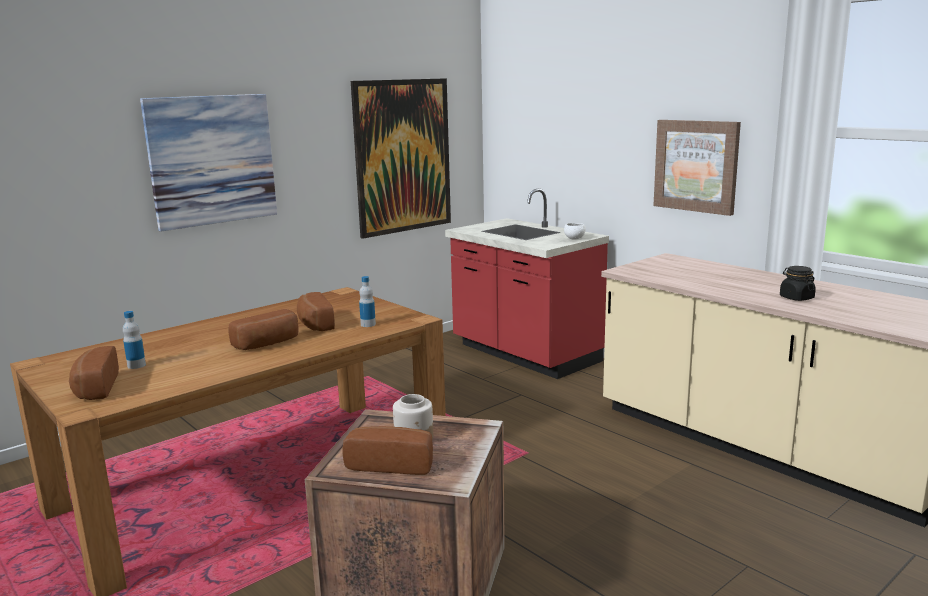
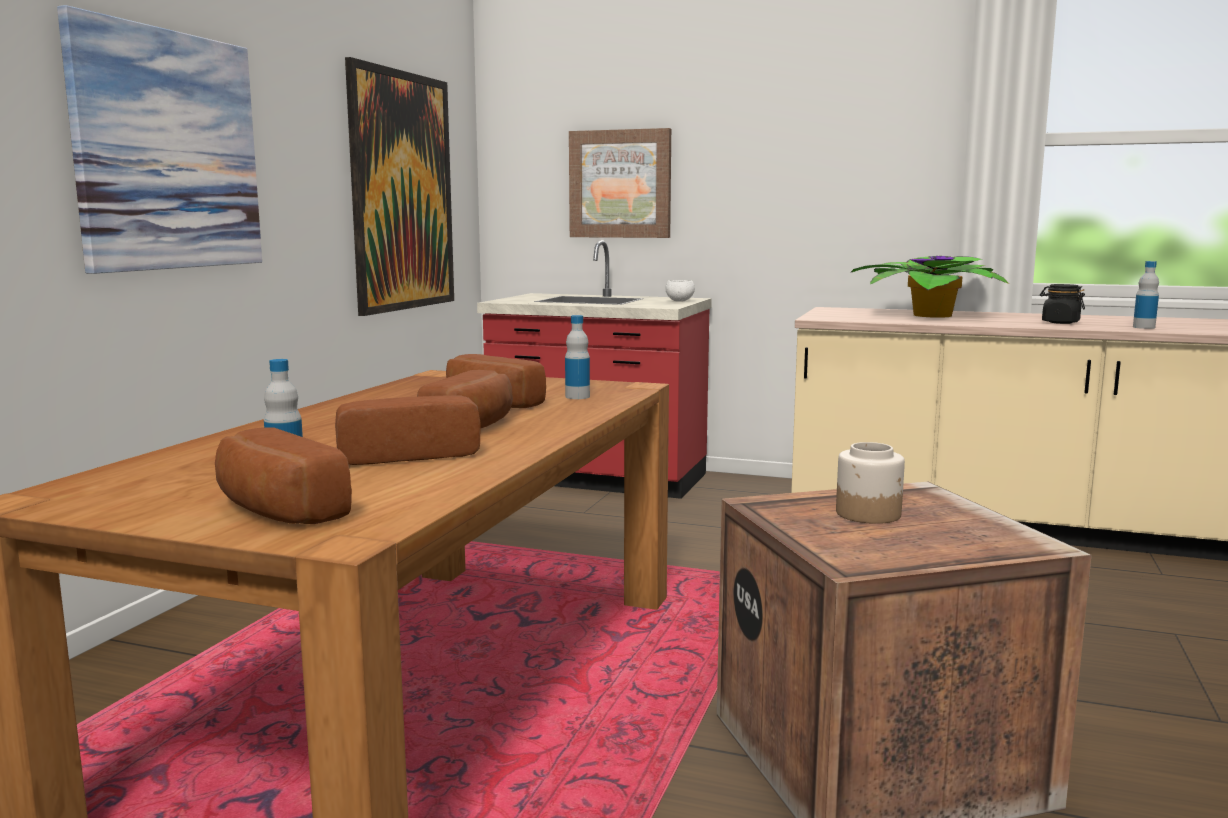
camera: 30 degrees left, 5 degrees down
bread [342,426,433,475] -> bread moved to [335,395,481,465]
picture [653,120,741,216] -> picture moved to [569,128,671,238]
none -> potted plant [850,256,1009,318]
none -> bottle [1133,261,1159,329]

